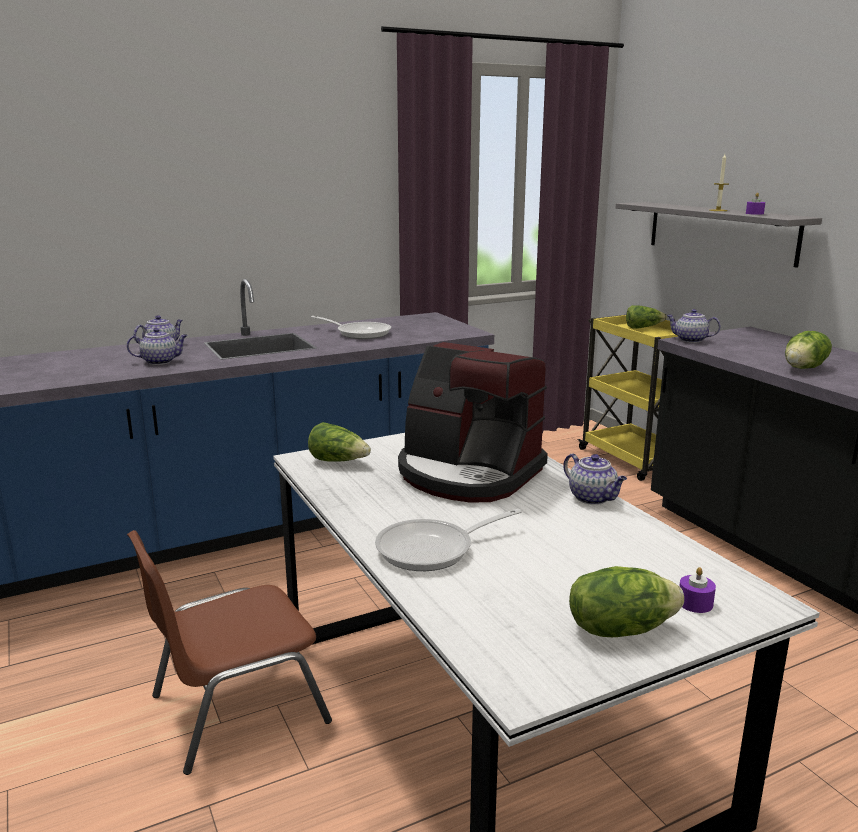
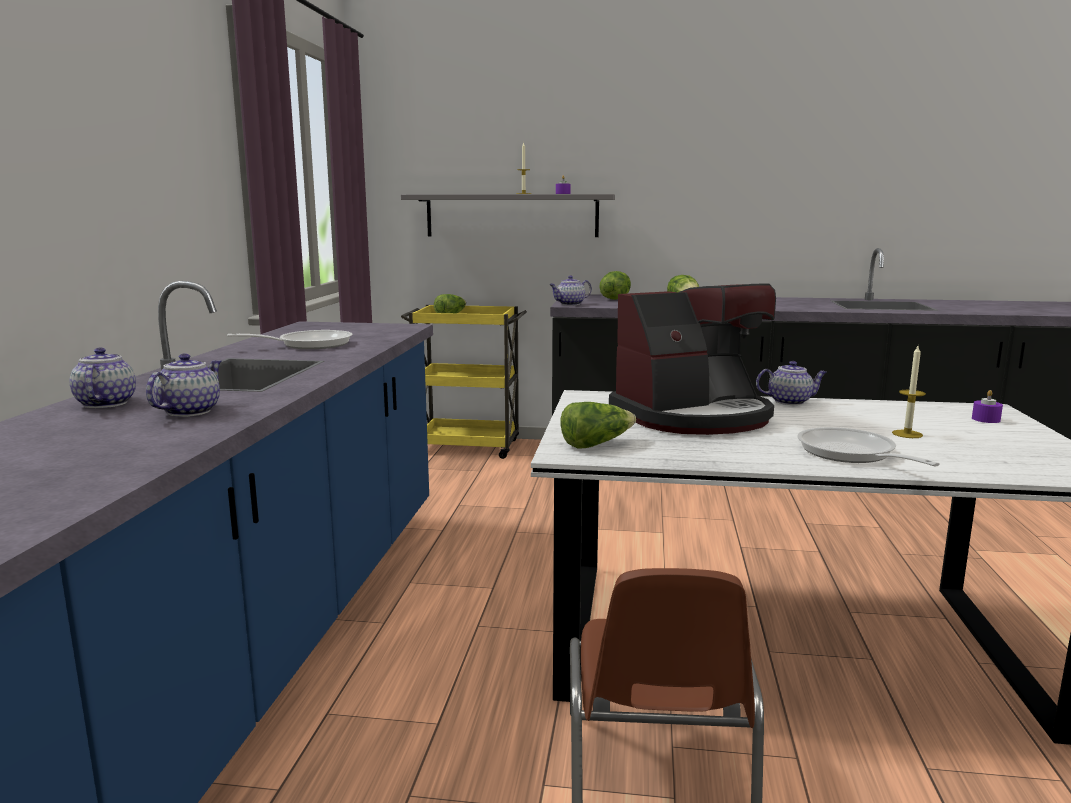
camera: 55 degrees left, 5 degrees down
frying pan [375,509,522,571] -> frying pan turned 150 degrees clockwise [797,427,940,467]
lettuce [569,566,684,637] -> lettuce moved to [599,271,631,300]
none -> candle [892,346,926,438]

